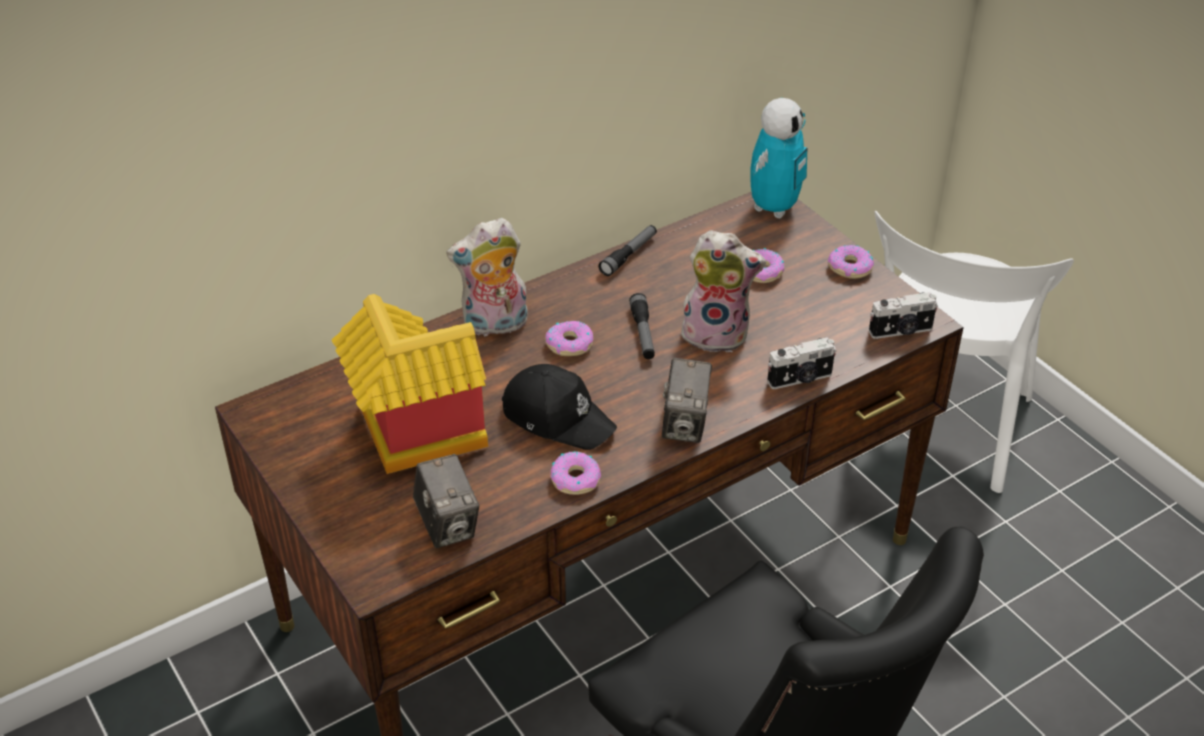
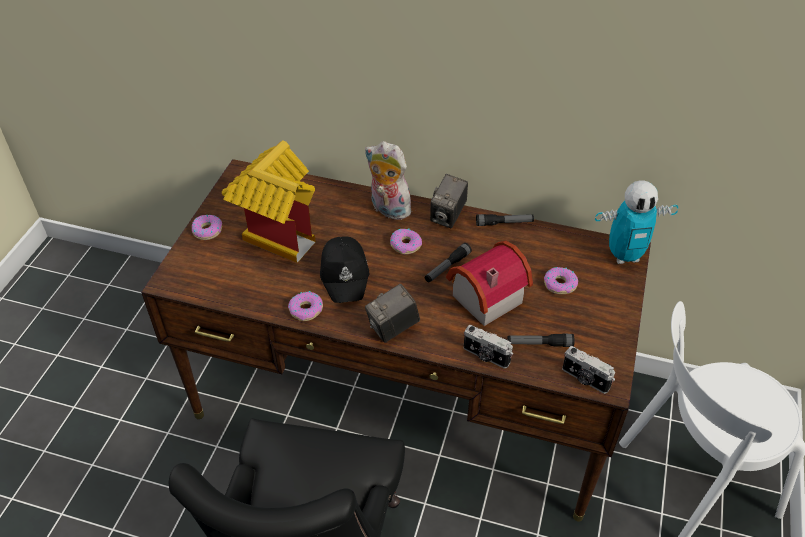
camera: 50 degrees right, 5 degrees up
camera [413,454,479,548] -> camera moved to [430,174,468,228]
plush toy [681,230,766,352] -> toy house [446,241,533,326]
donut [828,245,874,279] -> donut moved to [192,215,222,240]
none -> flashlight [507,334,575,347]

